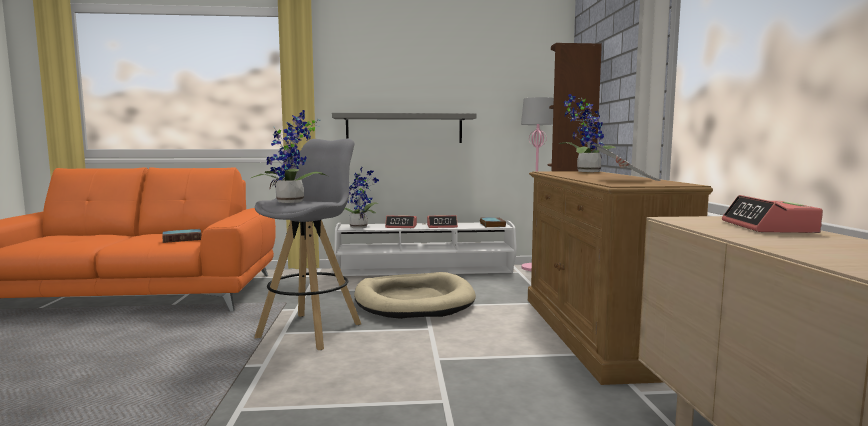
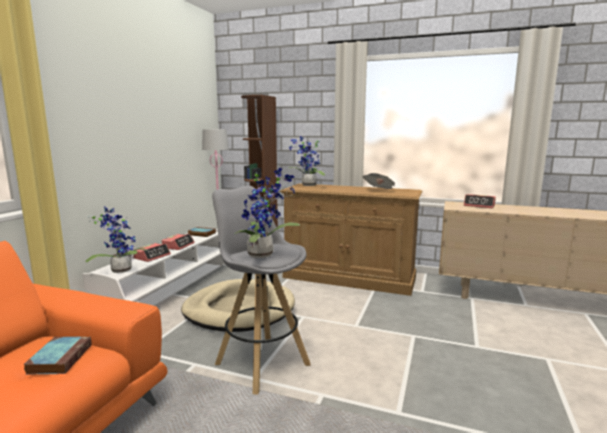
camera: 65 degrees left, 5 degrees up
grey shelf [332,113,477,143] -> none

